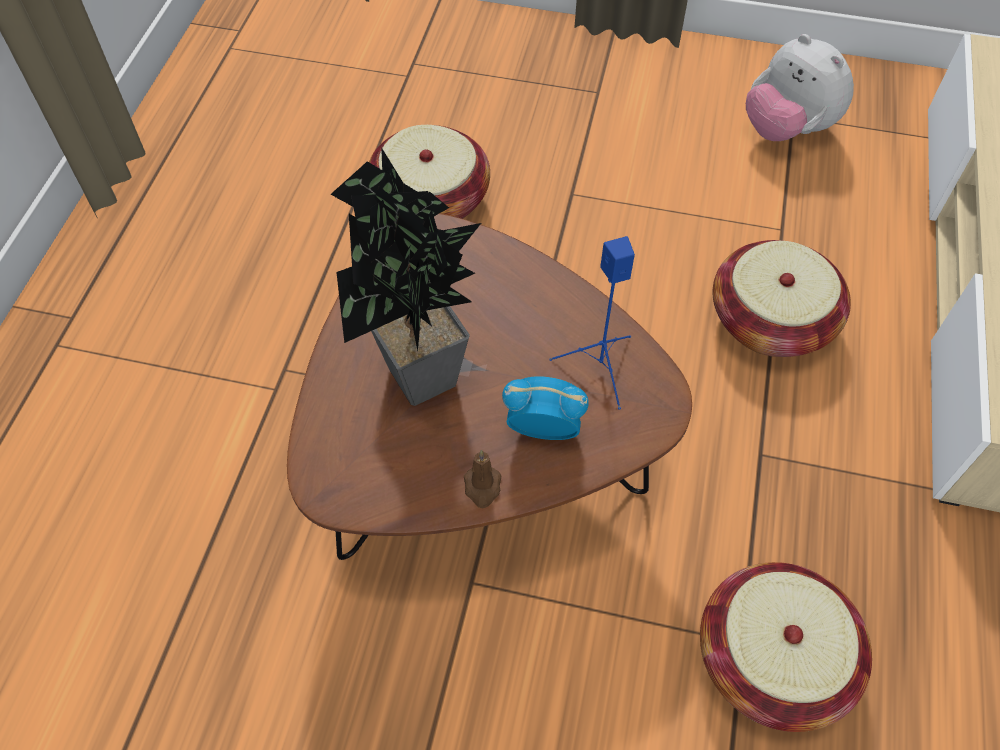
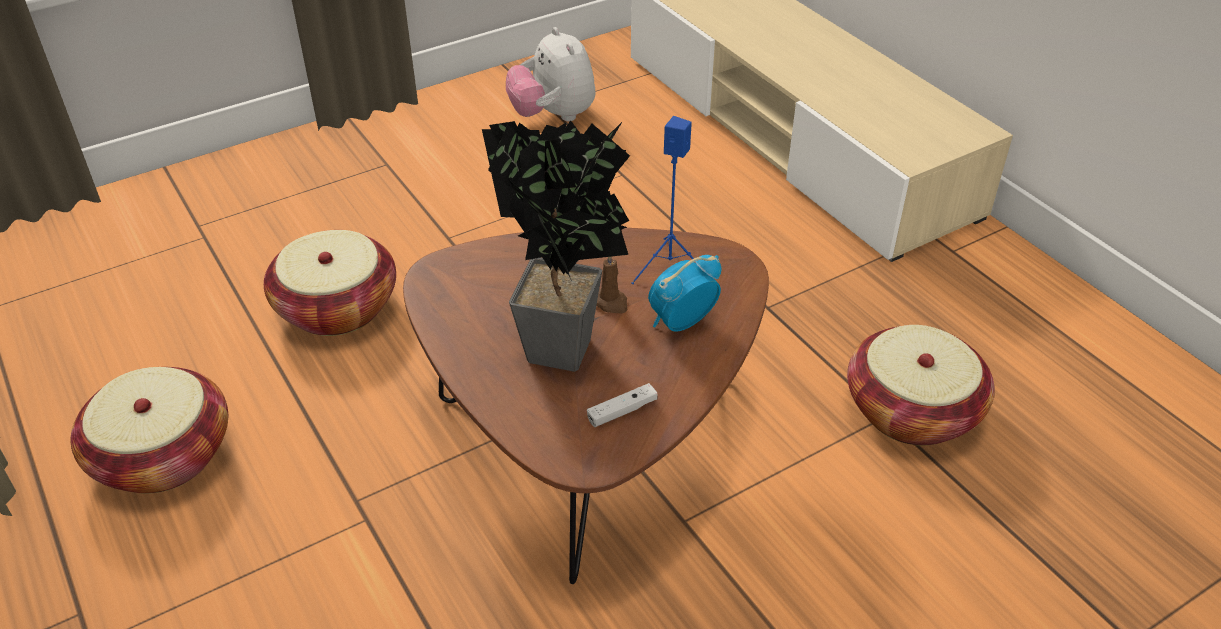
camera: 45 degrees left, 15 degrees down
brown candle [464,450,501,508] -> brown candle moved to [596,257,627,313]
basket [713,240,851,357] -> basket moved to [71,367,228,494]
plush toy [746,34,854,141] -> plush toy turned 60 degrees clockwise [506,27,595,121]
none -> white game controller [587,383,657,427]

